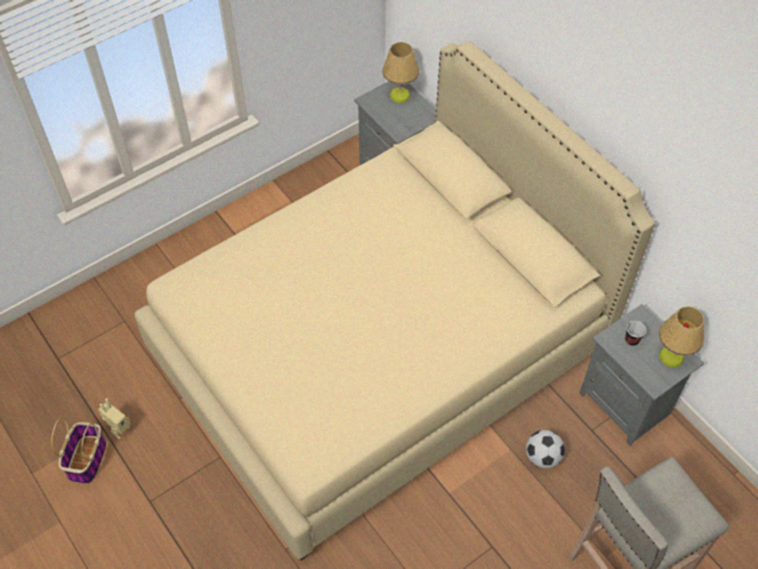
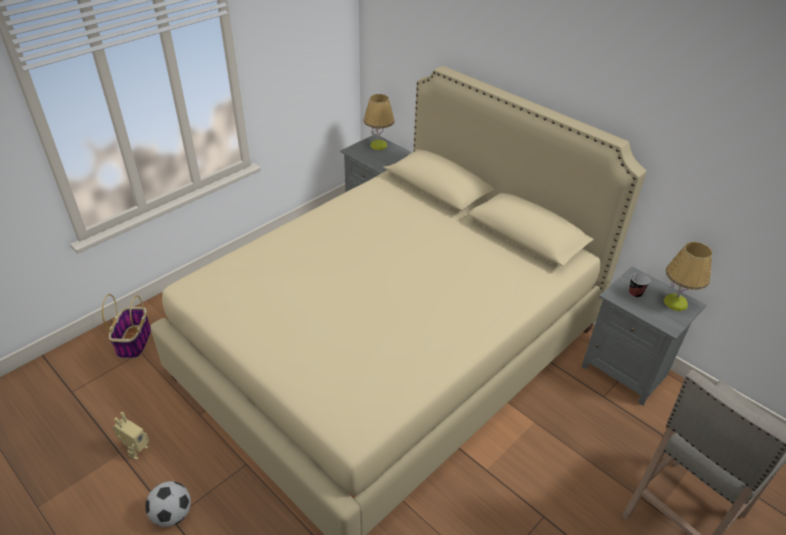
camera: 10 degrees left, 15 degrees down
basket [51,417,106,484] -> basket moved to [102,294,151,359]
football [526,430,565,469] -> football moved to [145,481,191,527]

